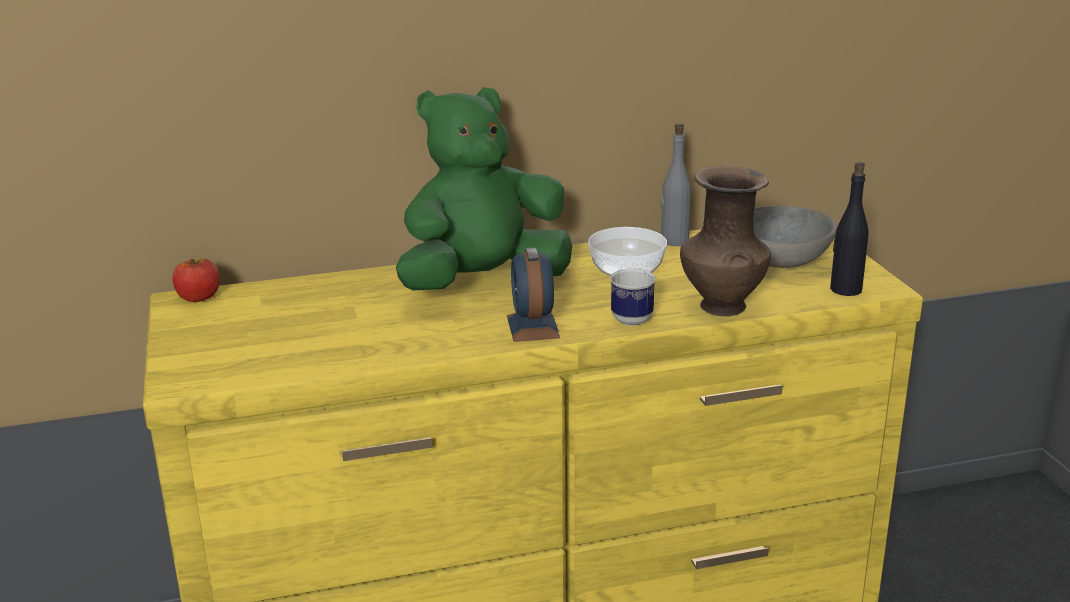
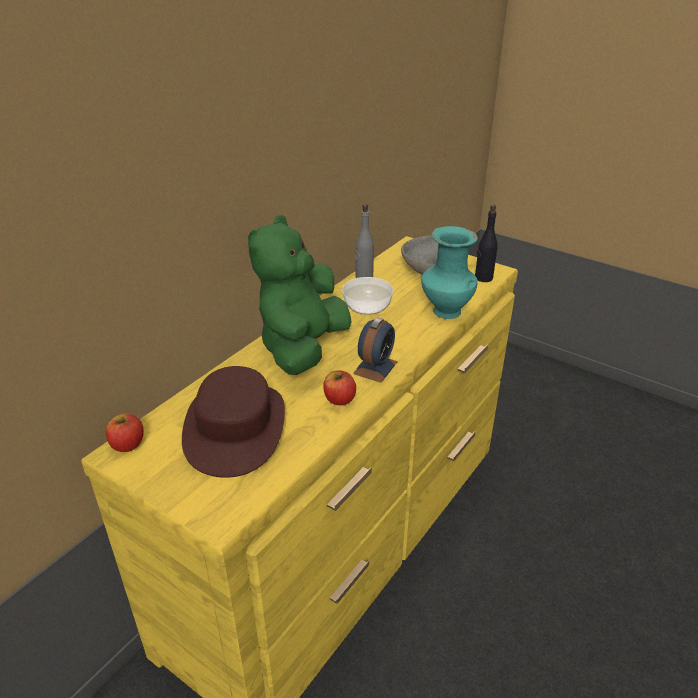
camera: 40 degrees left, 10 degrees up
alarm clock [507,248,560,342] -> alarm clock turned 105 degrees counterclockwise [353,318,398,383]
mug [610,269,656,326] -> none
brown vase [680,166,771,317] -> turquoise vase [421,226,478,319]
none -> brown hat [182,366,285,478]
none -> apple [323,370,356,406]

